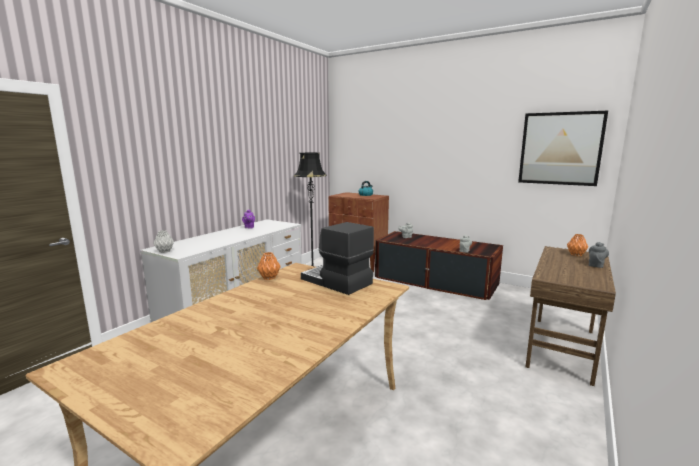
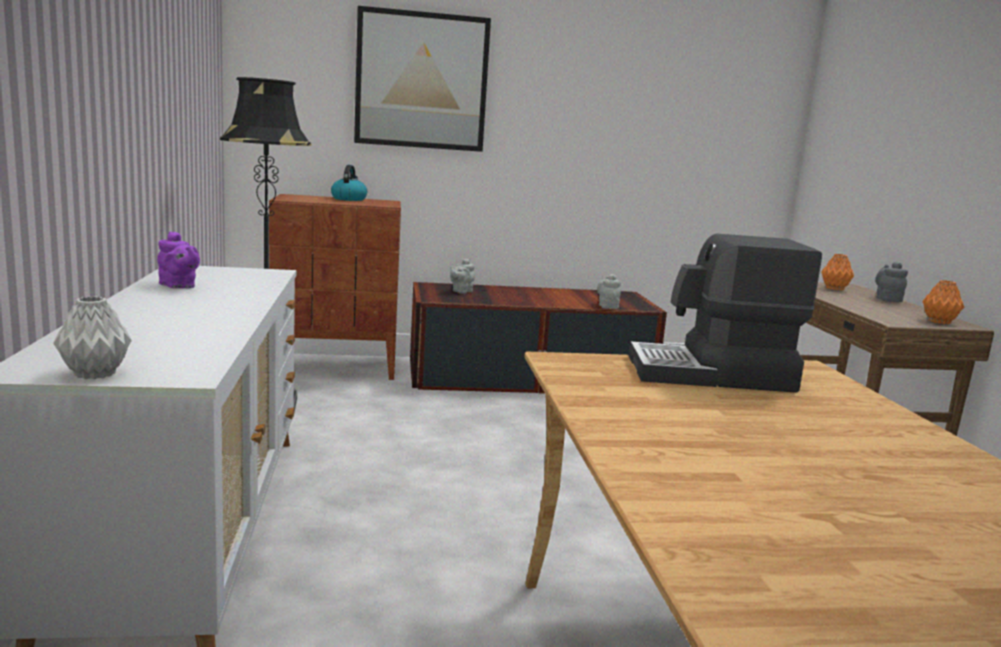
camera: 40 degrees left, 0 degrees up
orange vase [257,252,281,280] -> orange vase moved to [923,280,964,324]
picture [518,111,608,186] -> picture moved to [354,6,491,152]

